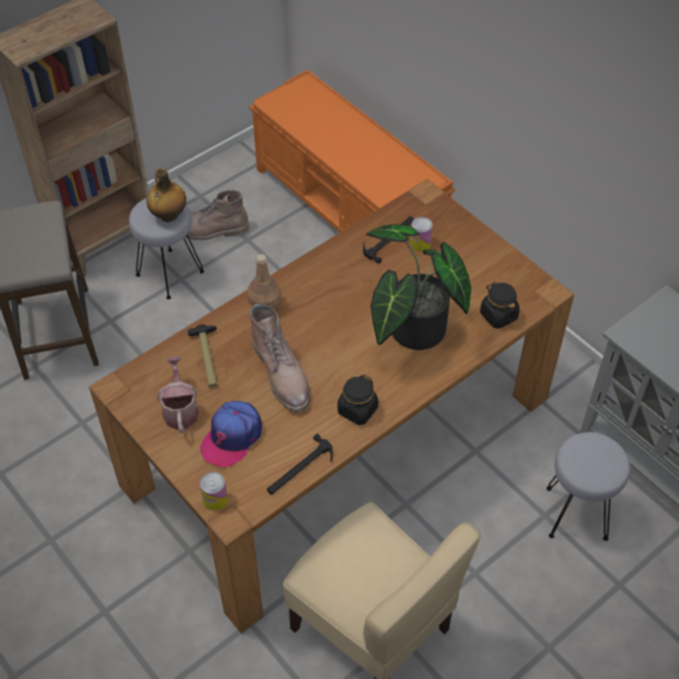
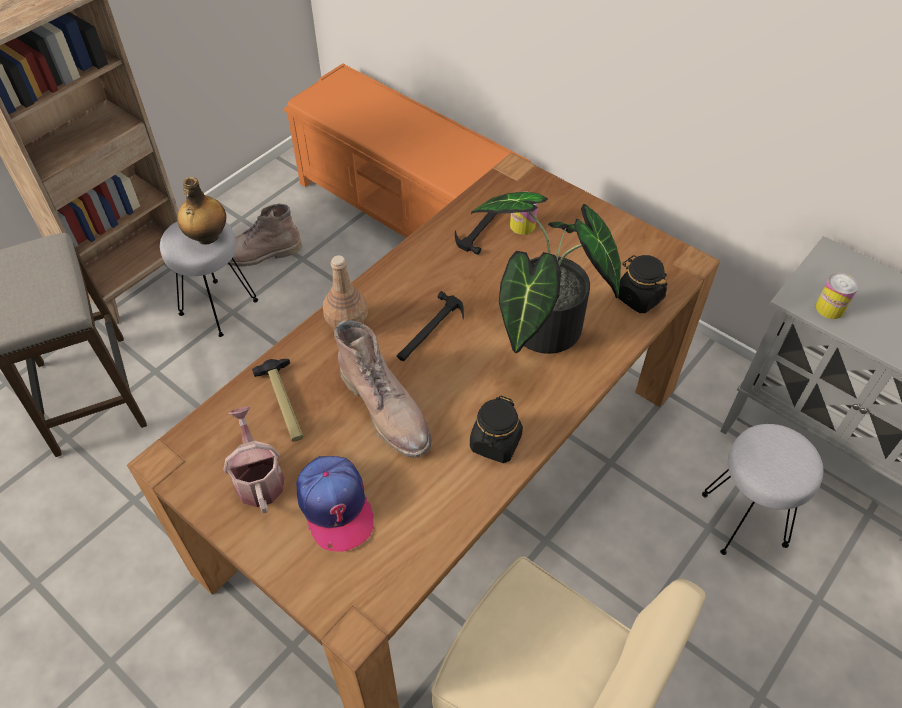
camera: 10 degrees left, 0 degrees up
can [199,472,228,511] -> can moved to [816,273,858,319]
cap [200,401,262,467] -> cap turned 45 degrees counterclockwise [296,456,374,552]
hammer [267,434,333,495] -> hammer moved to [397,291,464,361]

